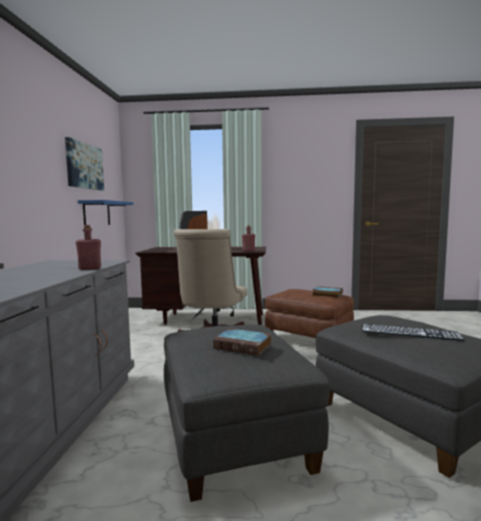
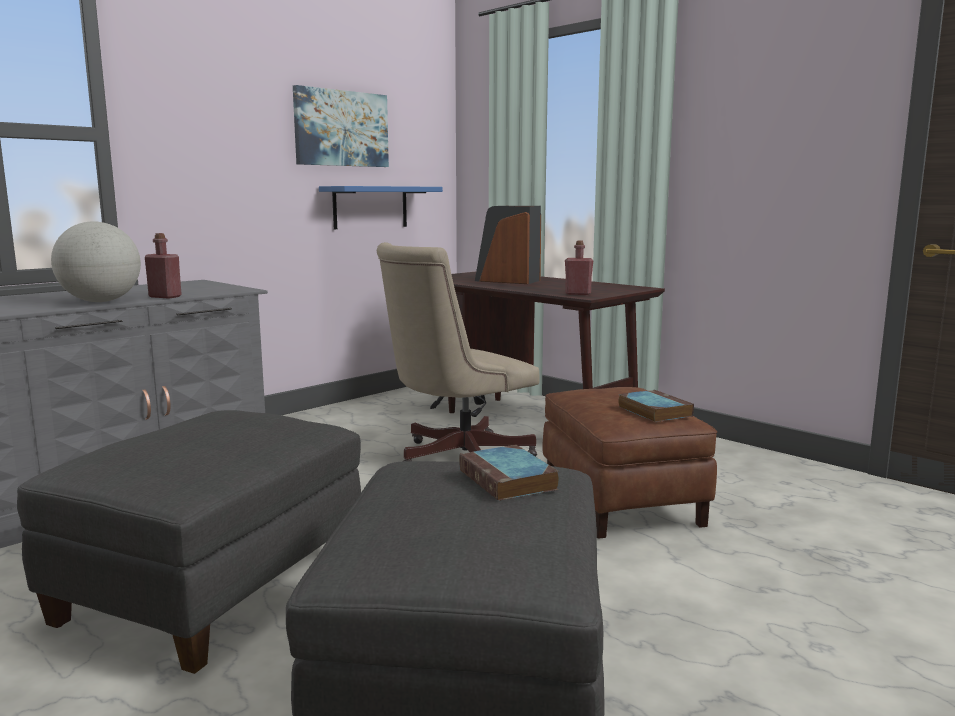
camera: 40 degrees right, 5 degrees up
book [213,328,271,356] -> book moved to [459,445,559,501]
keyboard [362,324,464,341] -> none
none -> globe [51,221,141,302]

